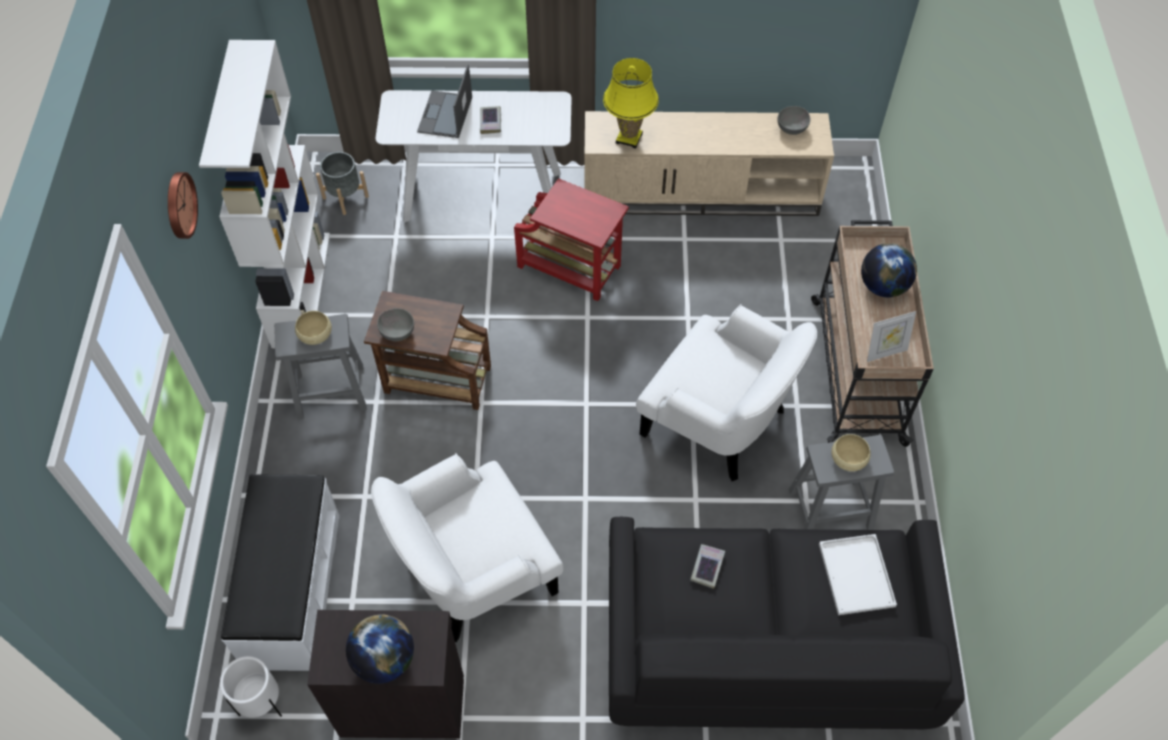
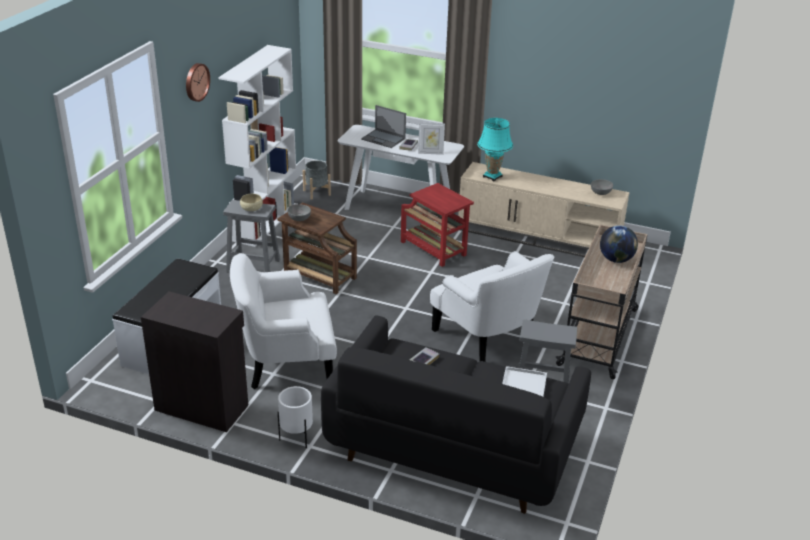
camera: 20 degrees right, 25 degrees down
white planter [220,656,282,718] -> white planter moved to [278,386,313,448]
globe [346,614,414,683] -> none
laptop [417,64,472,138] -> laptop turned 90 degrees counterclockwise [361,105,406,148]
yellow table lamp [603,58,659,149] -> turquoise table lamp [477,118,513,181]
beige bowl [831,434,871,471] -> none
picture frame [867,311,916,362] -> picture frame moved to [418,122,445,155]

